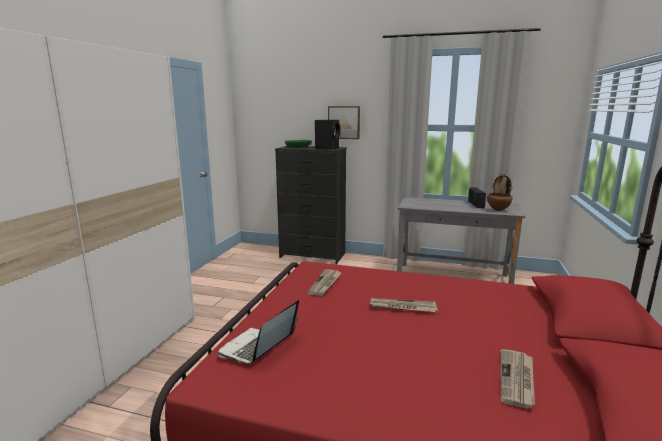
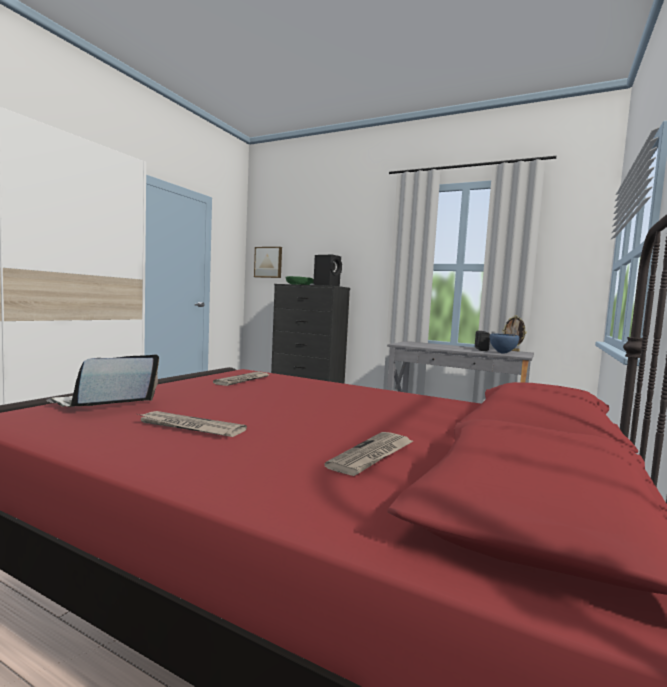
camera: 10 degrees right, 10 degrees down
picture [328,106,360,139] -> picture moved to [254,247,282,278]
newspaper [370,298,438,312] -> newspaper moved to [138,411,247,437]
brown bowl [487,193,513,211] -> blue bowl [490,333,519,354]

